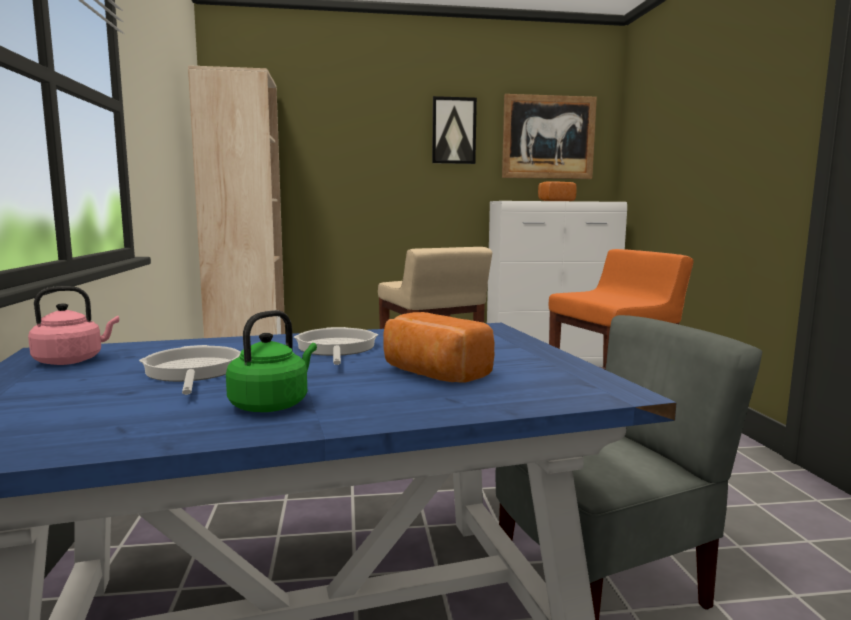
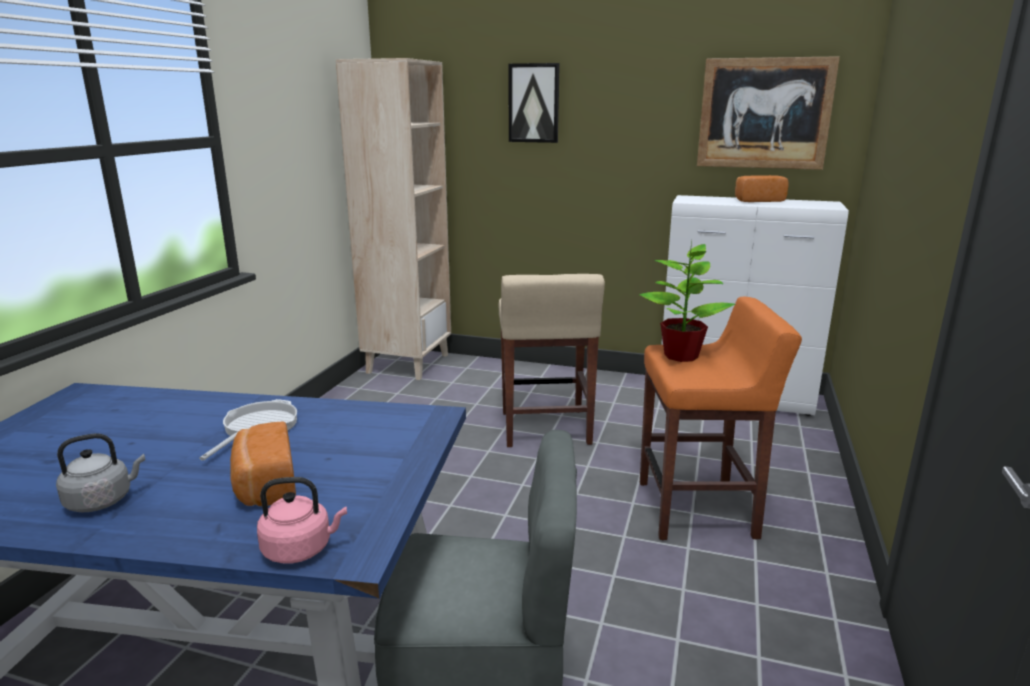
camera: 25 degrees right, 10 degrees up
pink kettle [28,286,119,365] -> pink kettle moved to [257,477,347,564]
frying pan [139,345,241,395] -> none
green kettle [226,310,317,412] -> grey kettle [56,433,145,512]
picture [432,96,477,164] -> picture moved to [508,63,560,143]
none -> potted plant [639,240,736,362]

